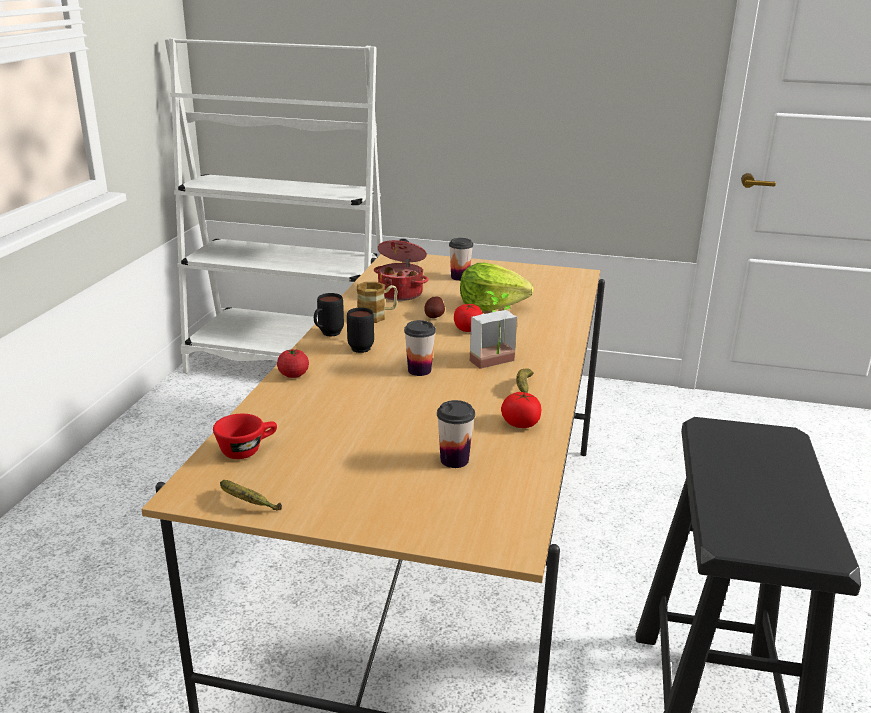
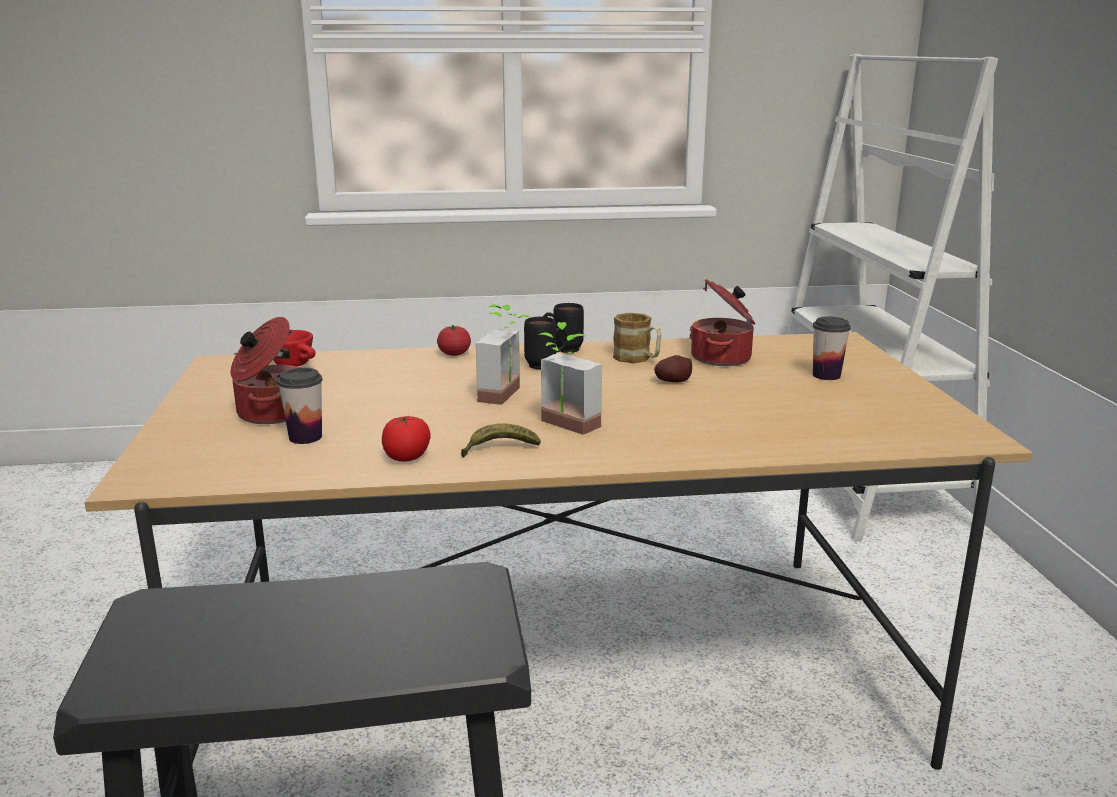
camera: 70 degrees right, 5 degrees down
banana [220,480,282,510] -> none
cup [404,320,436,376] -> potted plant [476,304,530,405]
tomato [454,304,483,332] -> none
lettuce [460,263,534,311] -> none
none -> cooking pot [231,317,300,424]

